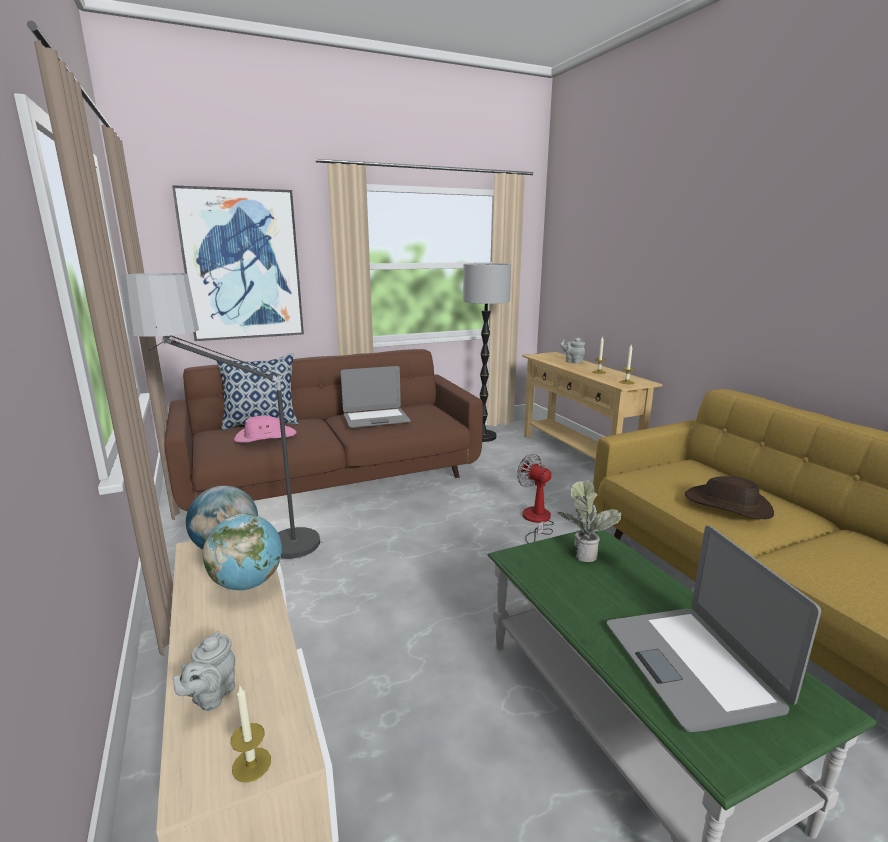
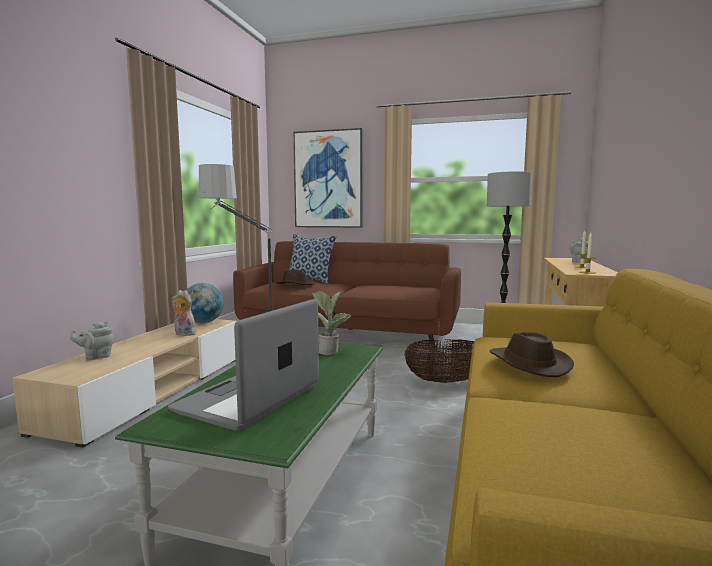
camera: 40 degrees right, 10 degrees down
globe [203,514,282,590] -> plush toy [171,290,196,336]
candle [230,686,271,783] -> none
pink hat [234,416,297,443] -> brown hat [276,270,316,285]
laptop [341,366,411,428] -> none
fan [517,454,554,543] -> basket [404,340,474,383]

